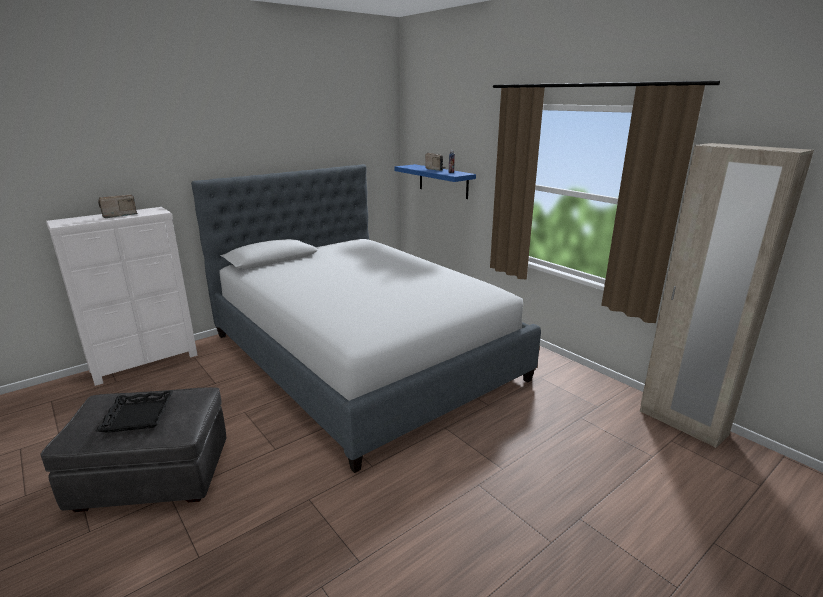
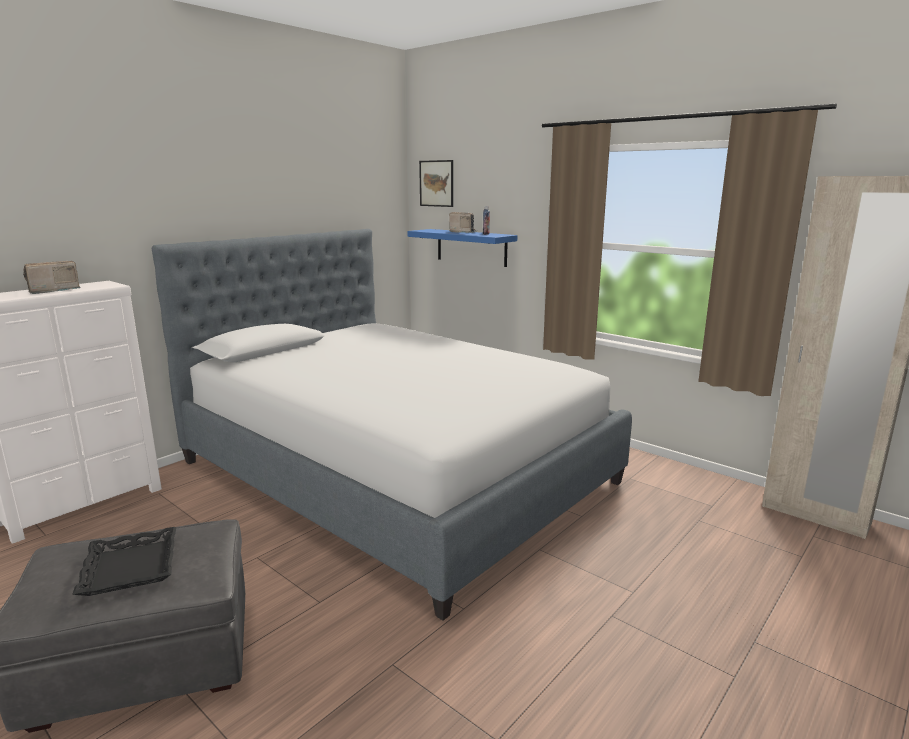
camera: 10 degrees left, 5 degrees down
none -> picture [419,160,453,207]

